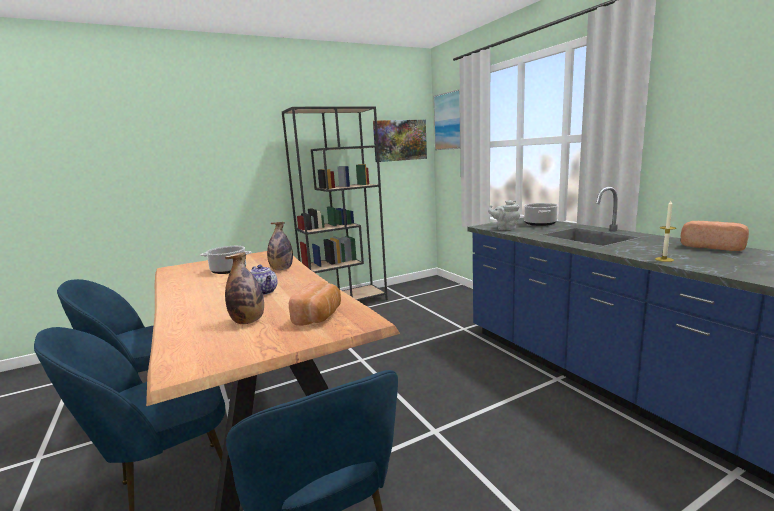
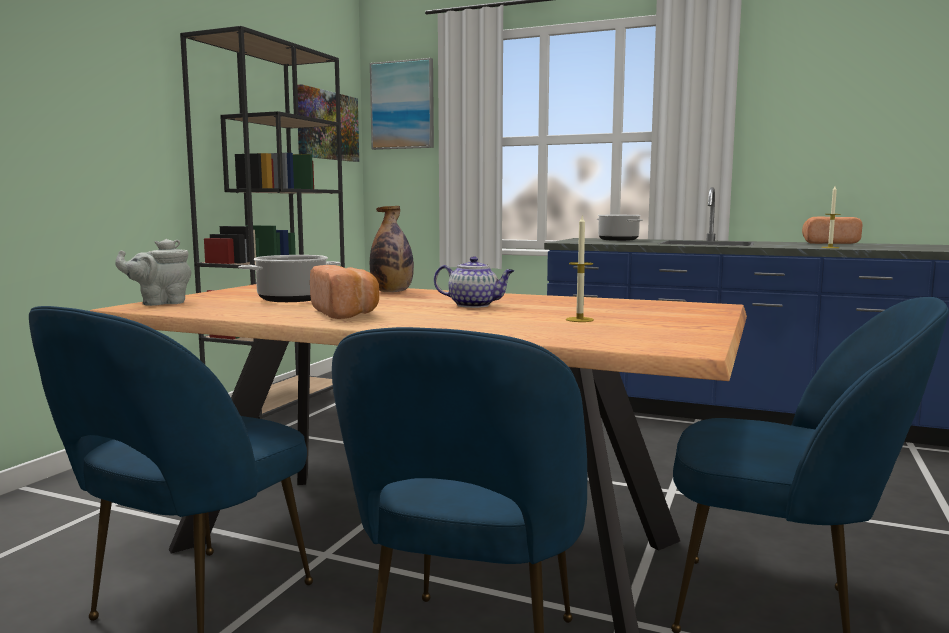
camera: 40 degrees left, 5 degrees down
bottle [225,252,264,324] -> candle [566,214,594,322]
bread [289,281,341,326] -> bread moved to [310,265,379,319]
grey teapot [488,200,520,230] -> grey teapot moved to [115,239,191,306]

